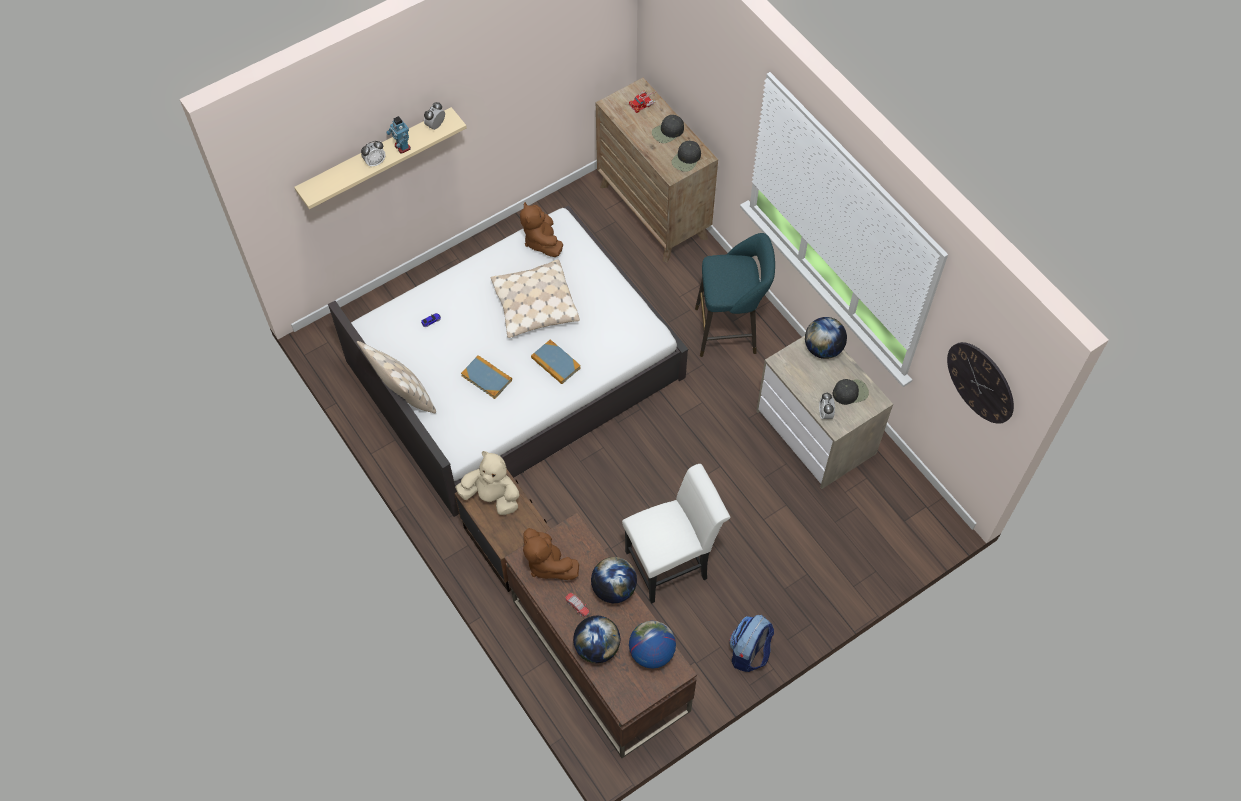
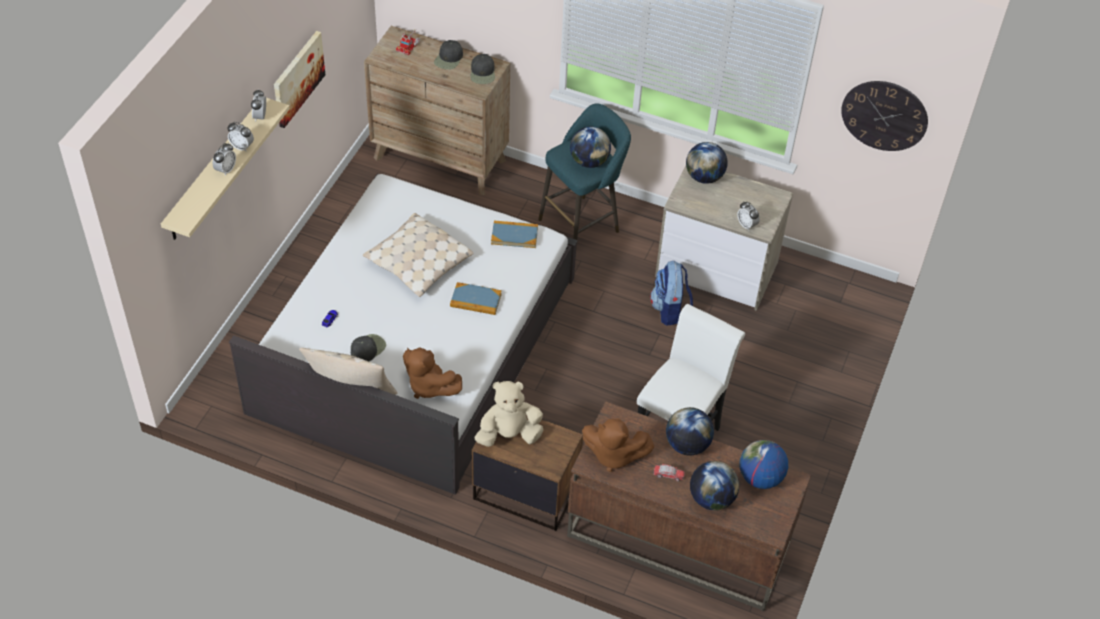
camera: 35 degrees left, 10 degrees down
toy robot [386,116,411,154] -> alarm clock [227,122,254,152]
book [461,355,512,399] -> book moved to [491,221,538,248]
brown plush toy [520,202,563,257] -> brown plush toy moved to [403,347,462,399]
backpack [730,615,774,672] -> backpack moved to [650,261,693,326]
black cap [833,379,869,405] -> black cap moved to [351,334,386,361]
none -> picture [274,31,325,128]
none -> globe [570,126,611,168]

